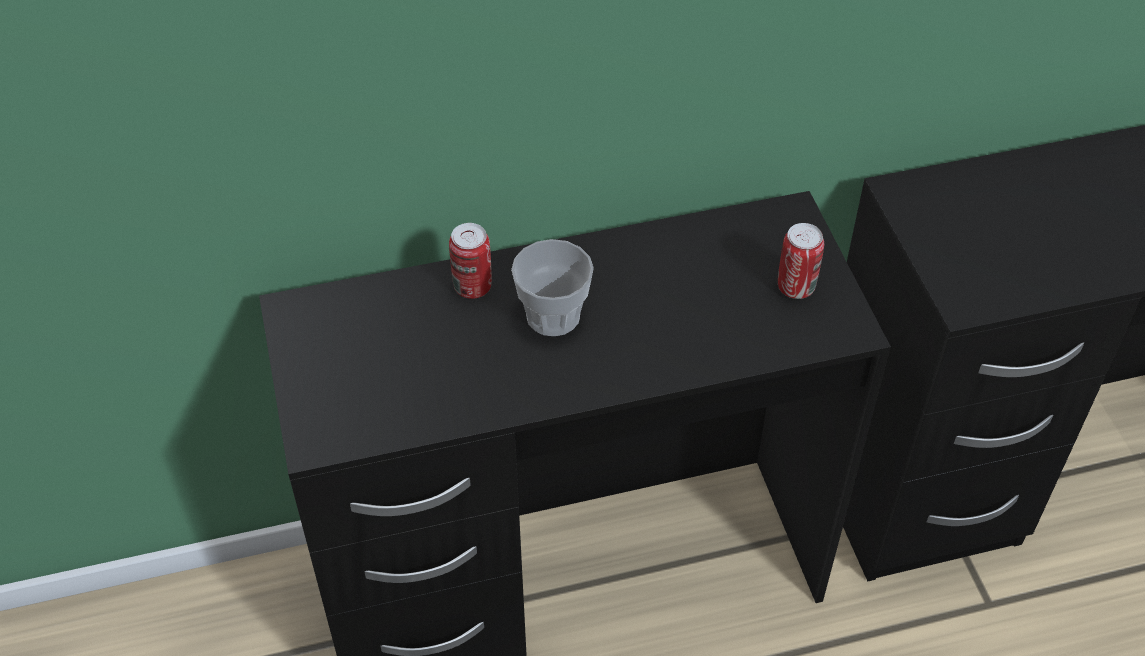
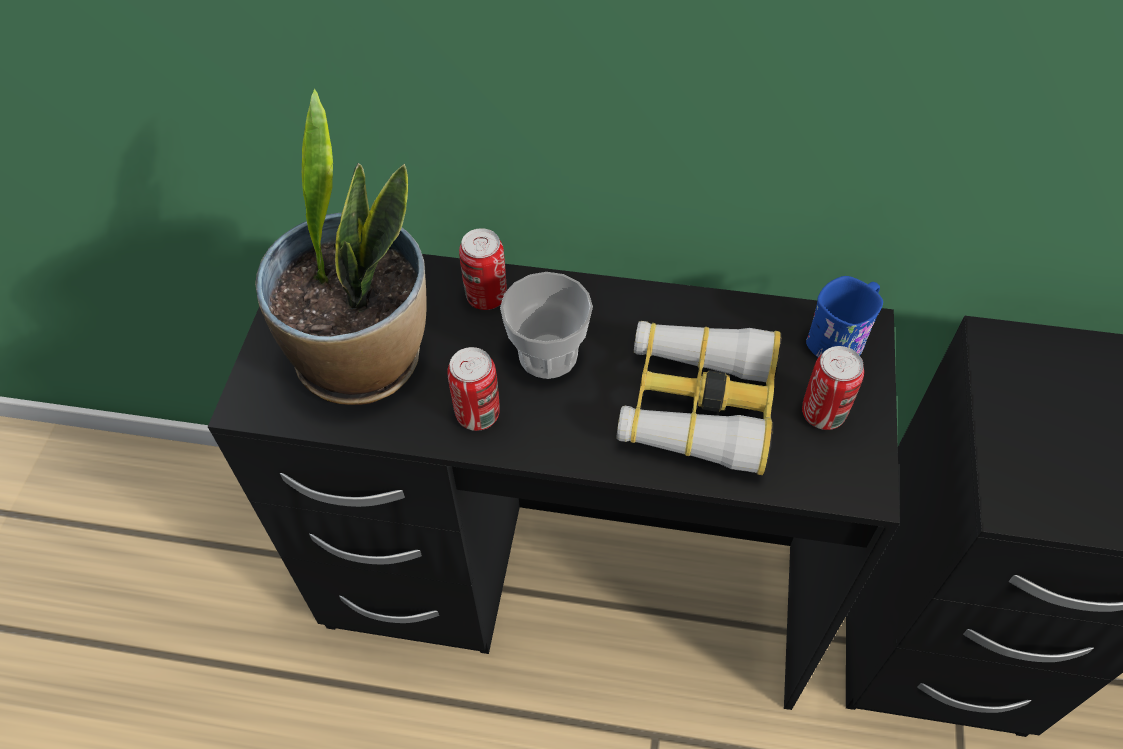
camera: 25 degrees right, 5 degrees up
none -> potted plant [255,89,427,405]
none -> can [447,347,500,431]
none -> binoculars [616,321,781,475]
none -> blue mug [806,276,883,358]

